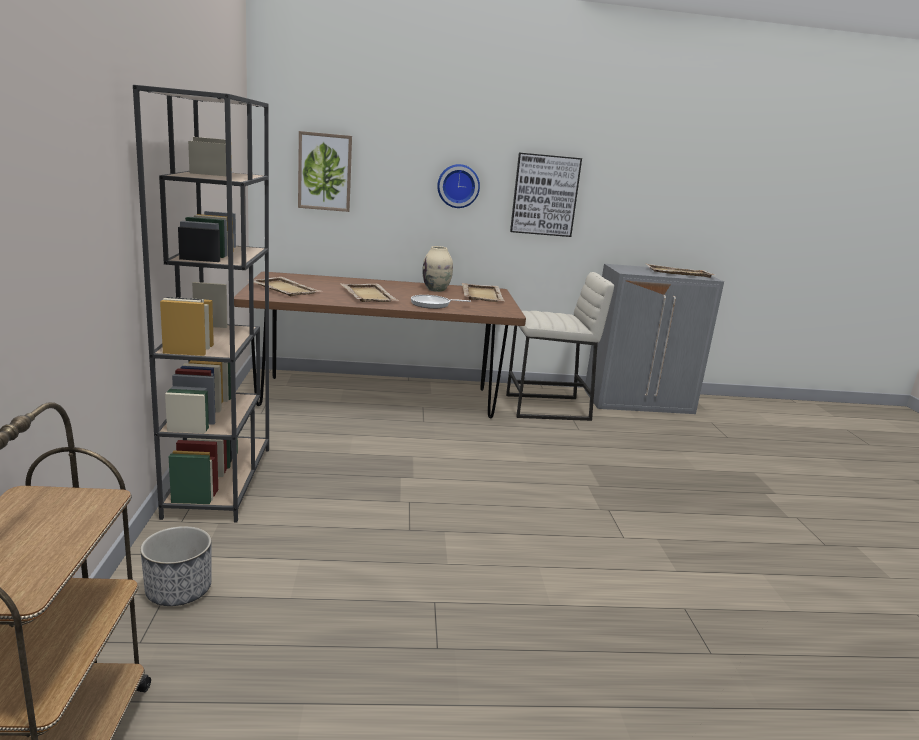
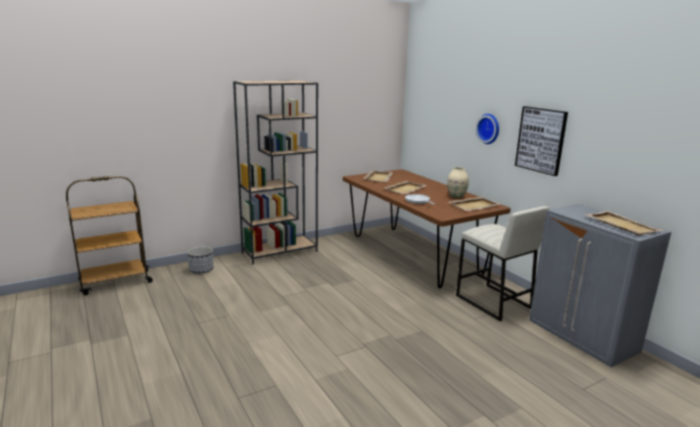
camera: 65 degrees right, 0 degrees up
picture [298,131,352,212] -> none

